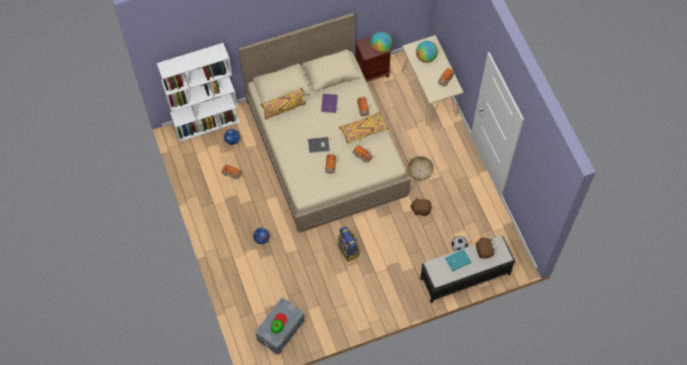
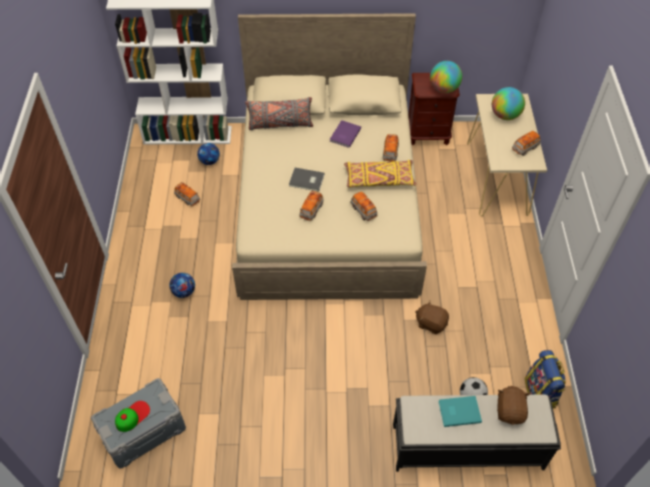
camera: 20 degrees right, 10 degrees down
yellow pillow [260,88,306,119] -> grey pillow [245,97,313,130]
backpack [338,227,360,262] -> backpack moved to [525,350,566,409]
basket [408,156,434,181] -> none

